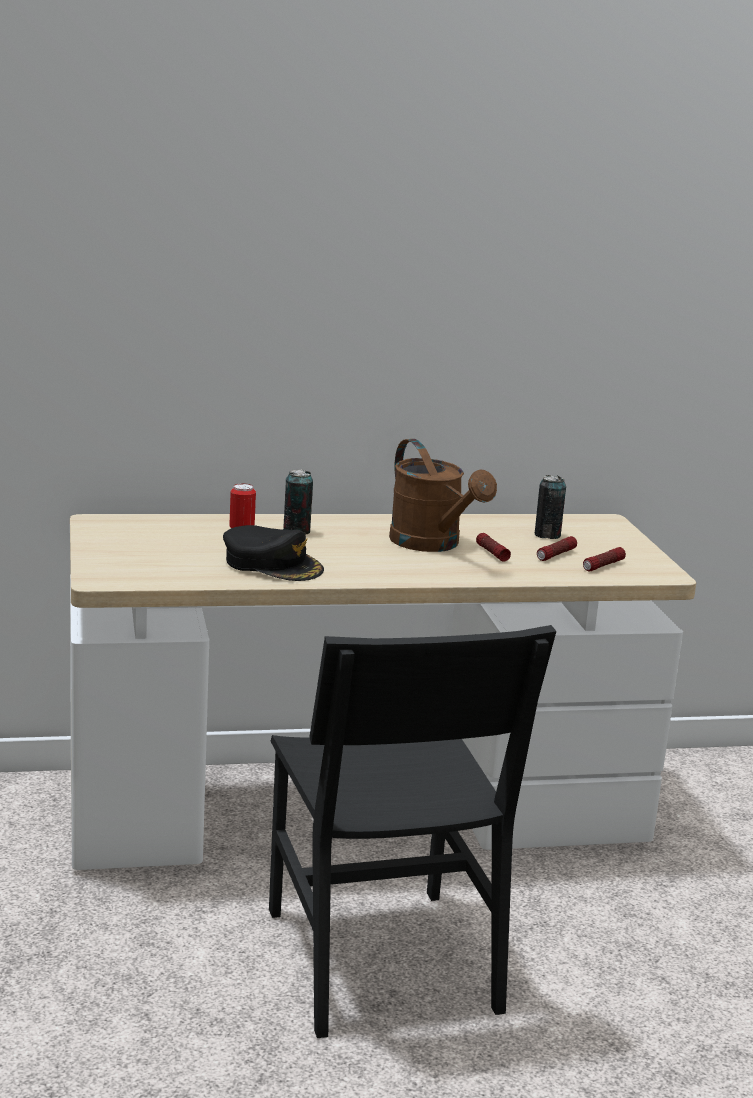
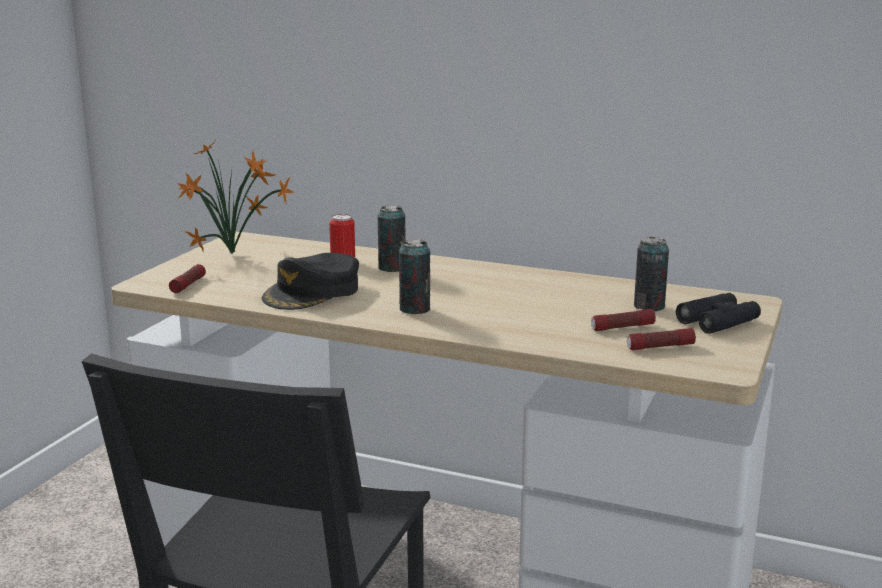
camera: 35 degrees right, 0 degrees up
black cap [223,525,324,581] -> black cap turned 60 degrees clockwise [262,253,359,310]
brown watering can [389,439,497,552] -> none
flashlight [476,533,511,562] -> flashlight moved to [169,264,206,293]
none -> potted plant [177,140,294,255]
none -> can [399,239,430,314]
none -> black binoculars [676,293,761,334]

